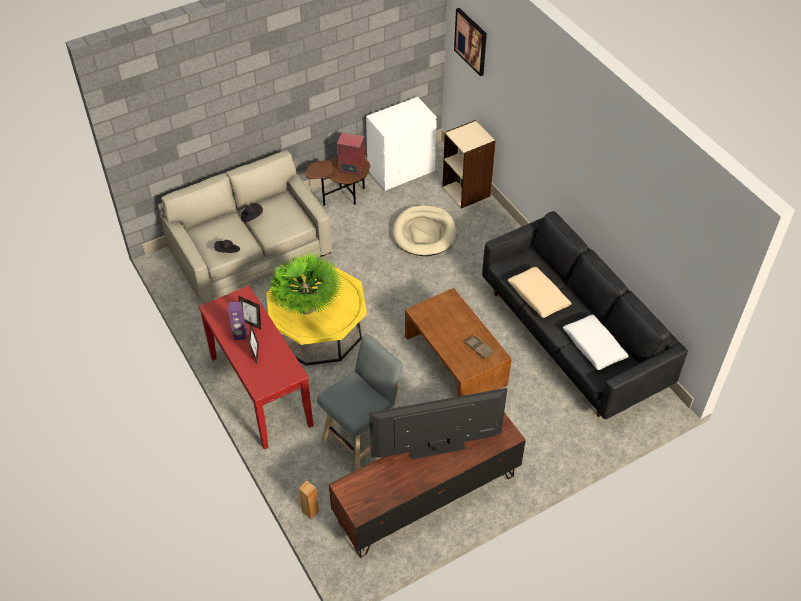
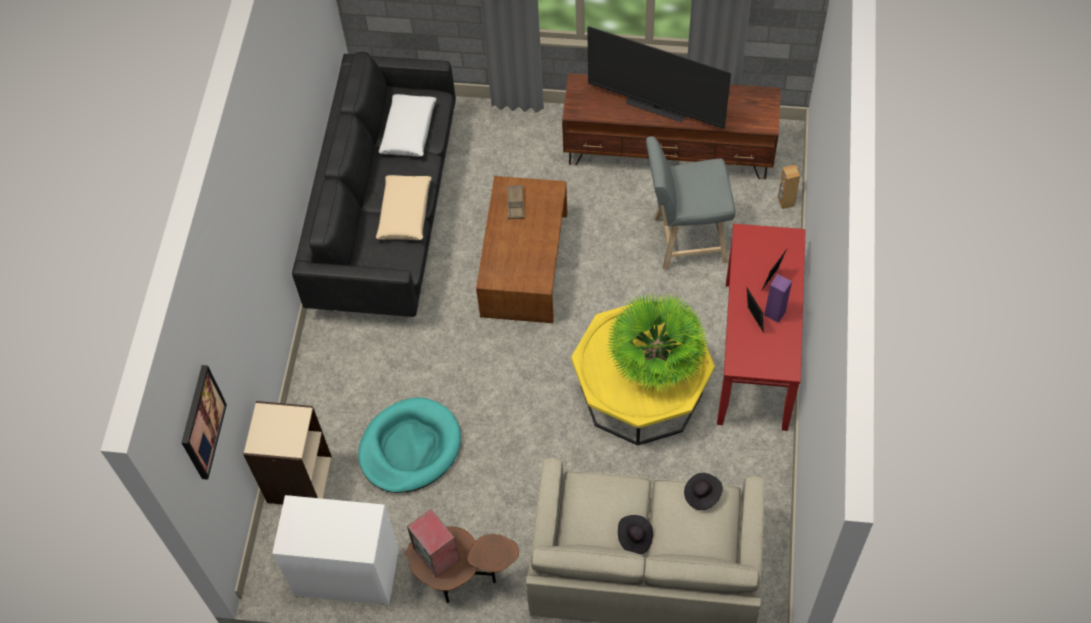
camera: 140 degrees left, 10 degrees up
beige dog bed [393,205,456,256] -> turquoise dog bed [358,398,461,493]

